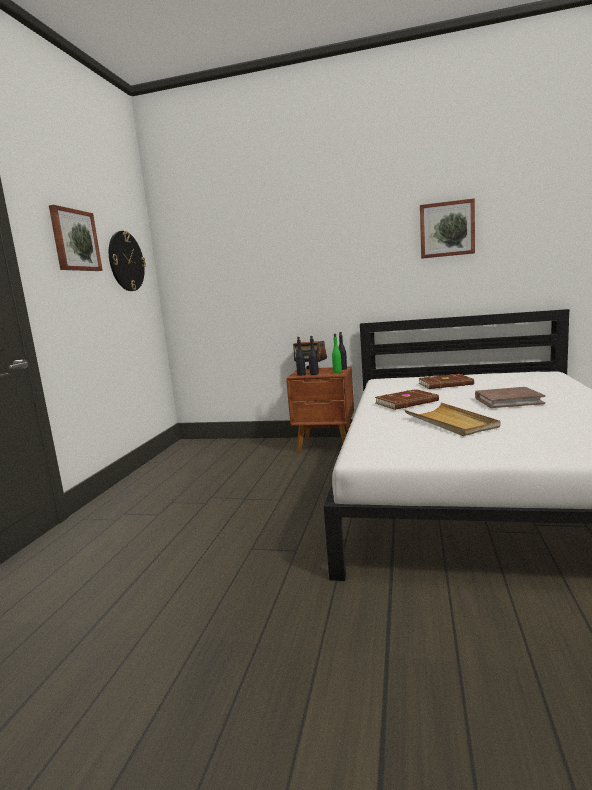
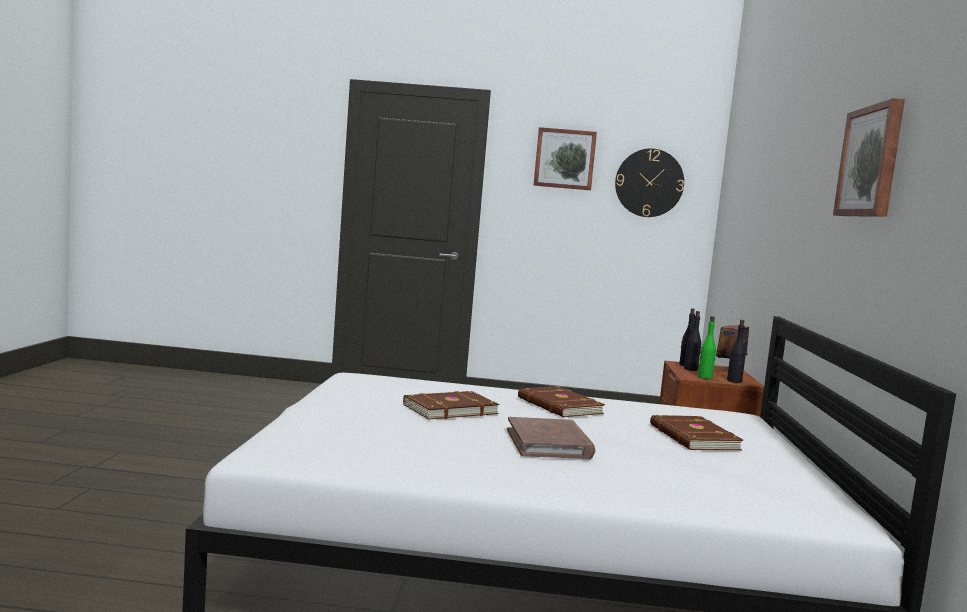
camera: 80 degrees right, 5 degrees down
beige tray [405,403,501,436] -> brown book [403,391,499,420]

